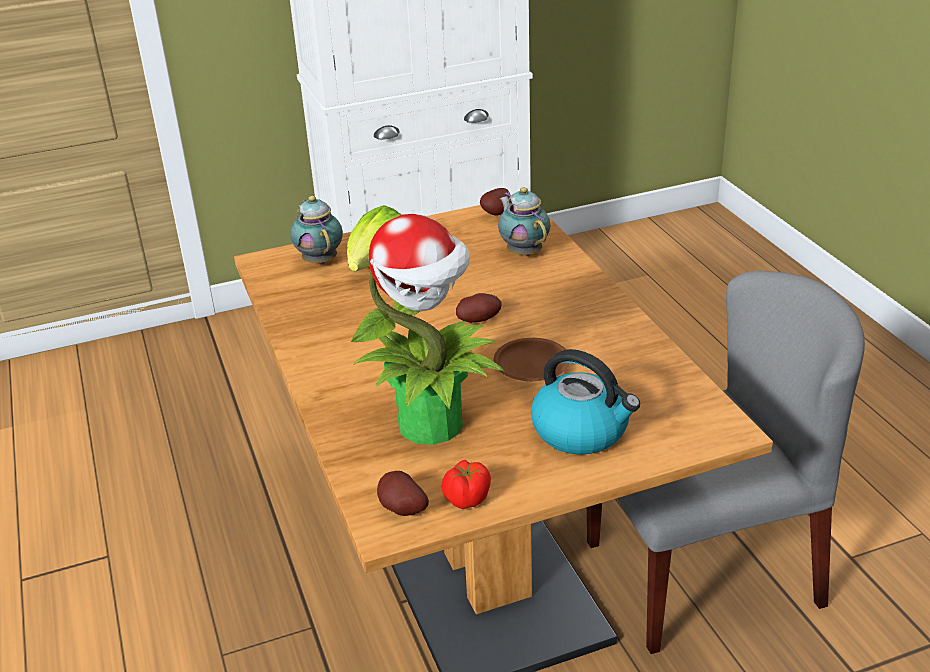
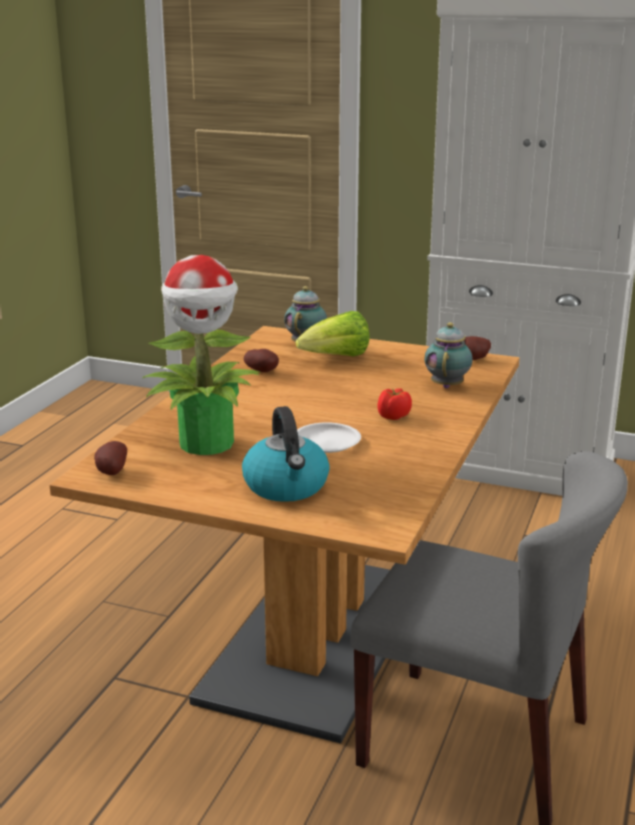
camera: 40 degrees right, 10 degrees down
tomato [442,460,491,509] -> tomato moved to [377,388,412,420]
potato [456,293,502,322] -> potato moved to [244,349,279,372]
brown plate [494,338,570,381] -> white plate [297,422,361,453]

